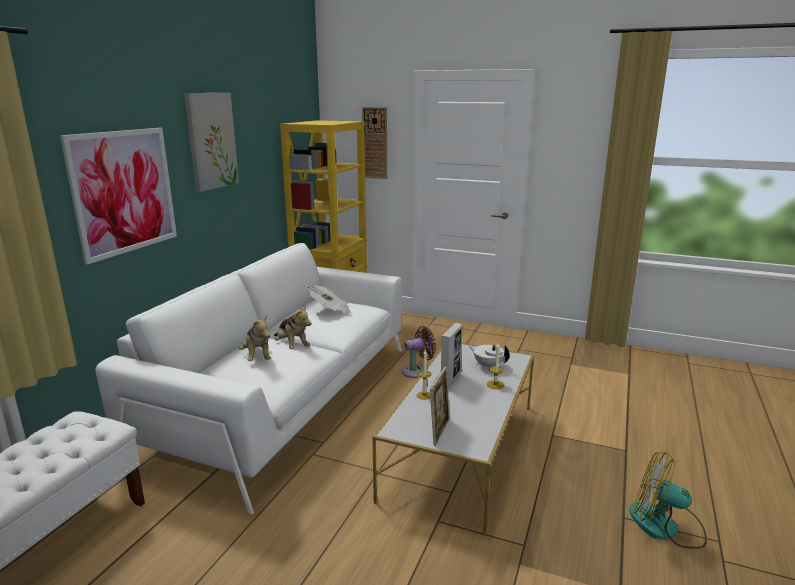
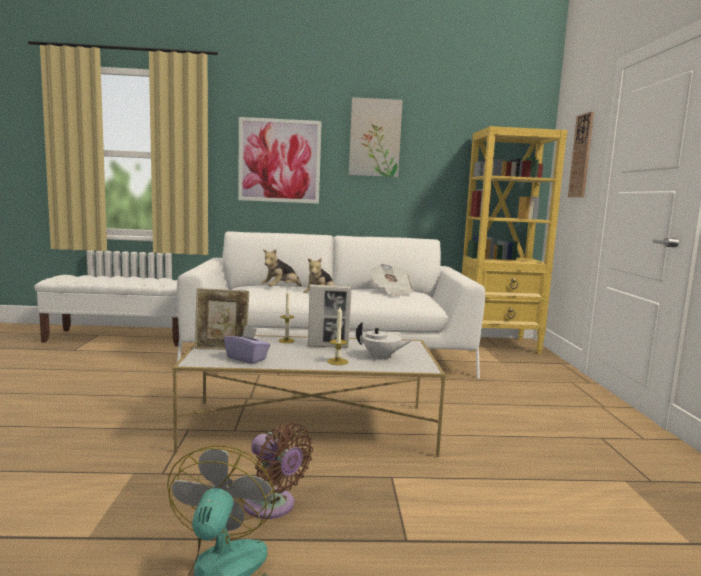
camera: 65 degrees right, 10 degrees down
brown fan [402,326,436,378] -> brown fan moved to [244,423,313,519]
white teapot [468,345,510,369] -> white teapot turned 90 degrees clockwise [356,322,412,360]
none -> purple tissue box [224,326,270,364]

